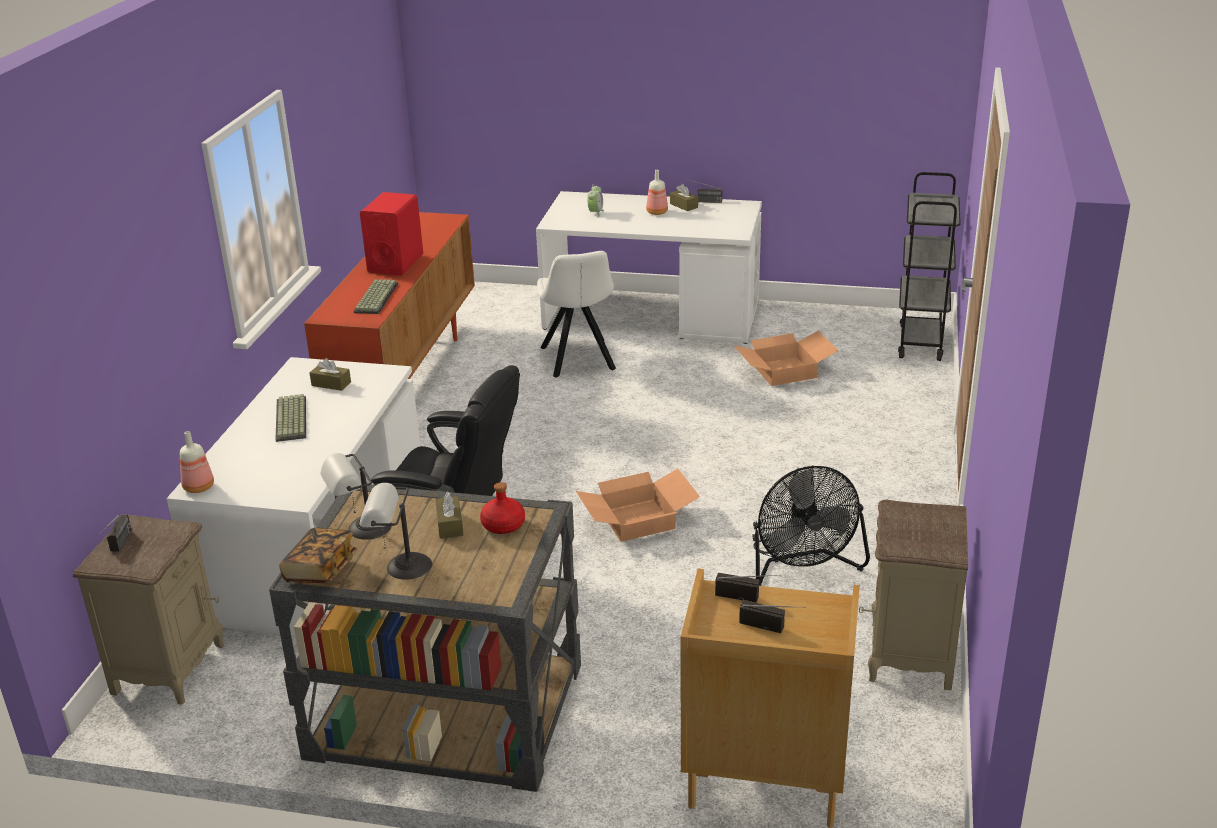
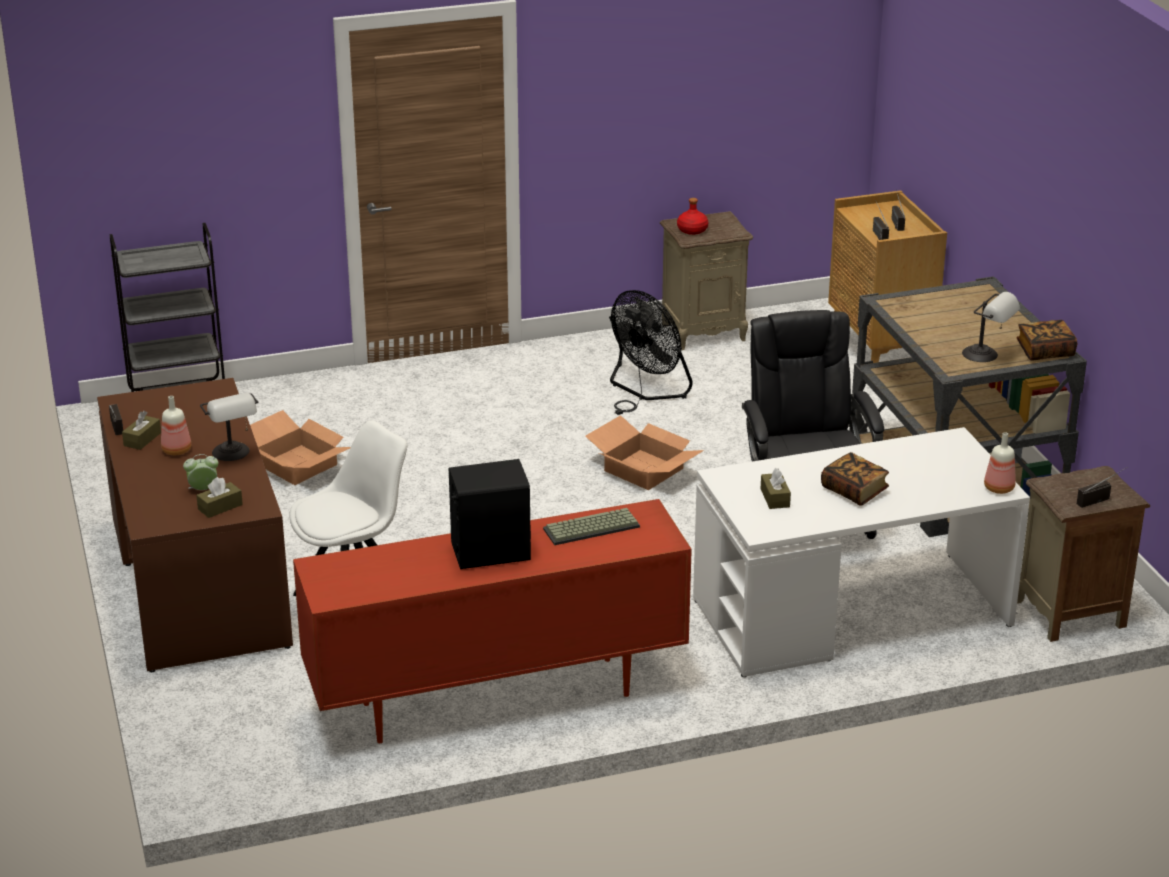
camera: 120 degrees left, 0 degrees up
keyboard [276,394,306,442] -> book [821,452,889,506]
red speaker [360,192,423,276] -> black speaker [449,459,531,569]
table lamp [360,483,432,580] -> table lamp moved to [200,393,259,461]
brown tissue box [435,492,463,539] -> brown tissue box moved to [196,477,243,518]
red bottle [480,482,525,534] -> red bottle moved to [677,198,708,235]
white desk [536,191,762,344] -> brown desk [97,378,293,672]

